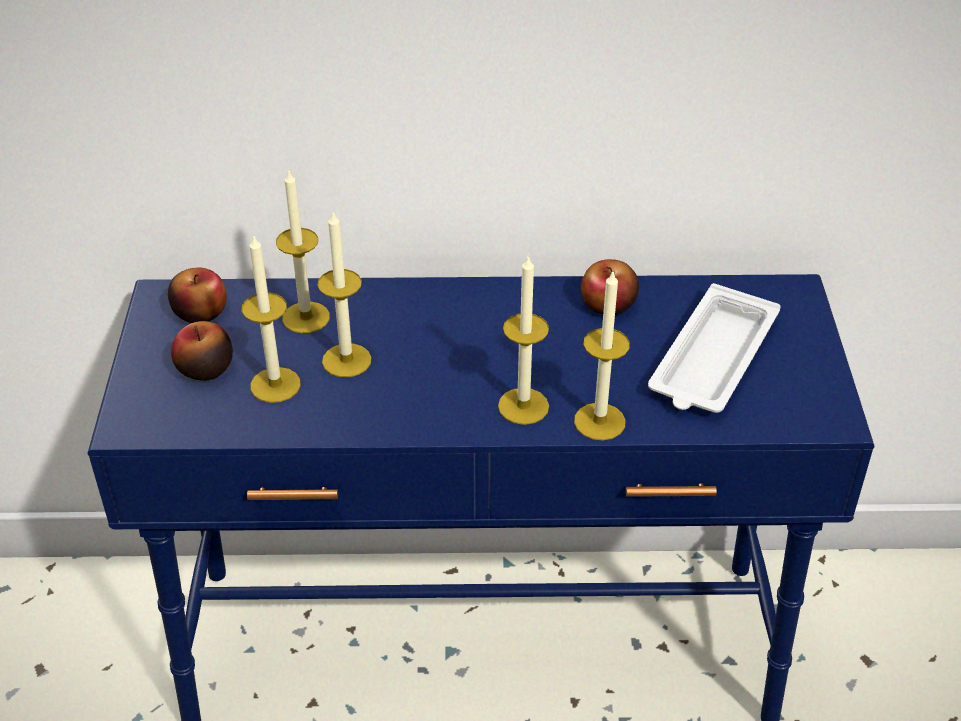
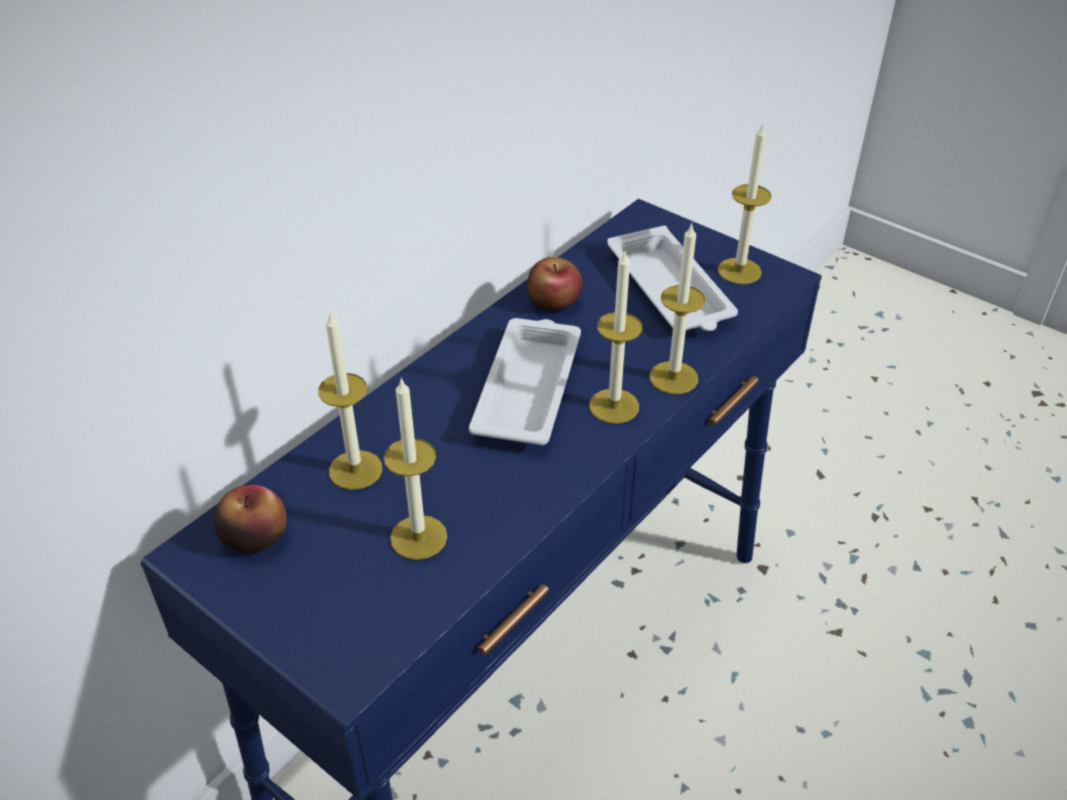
camera: 50 degrees left, 0 degrees up
apple [171,321,233,381] -> none
candle [317,212,371,377] -> candle moved to [717,124,771,284]
none -> white tray [469,318,581,445]

